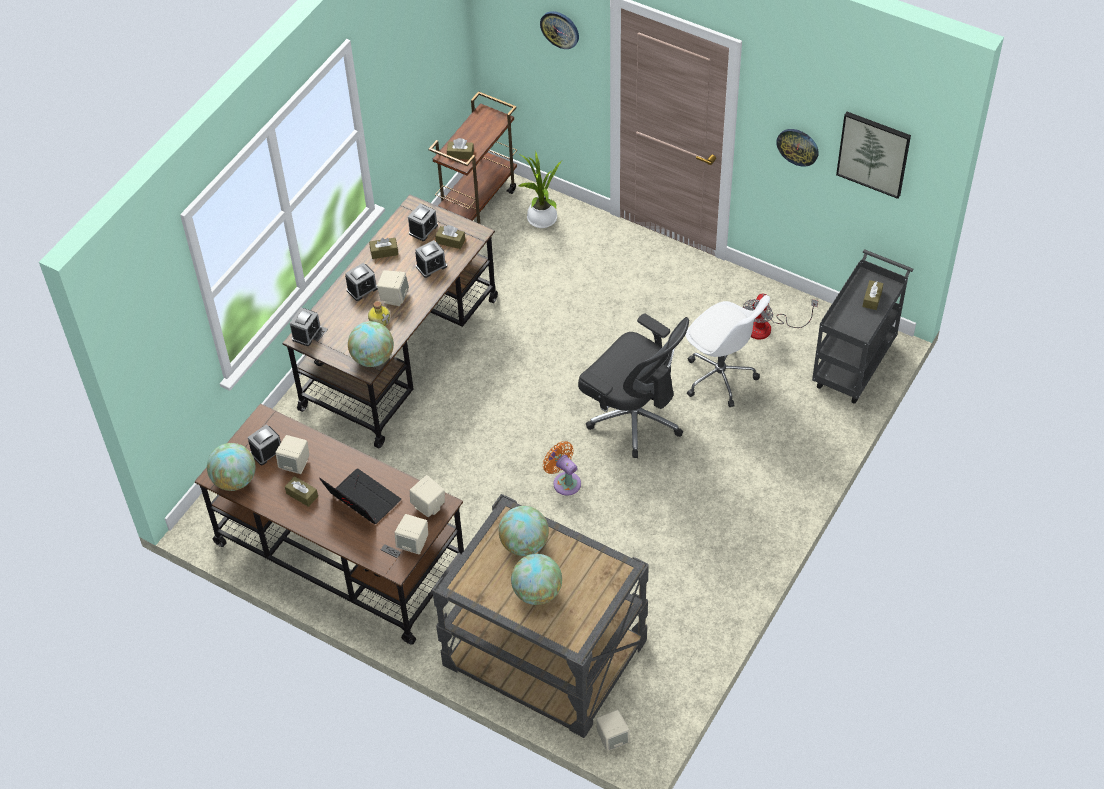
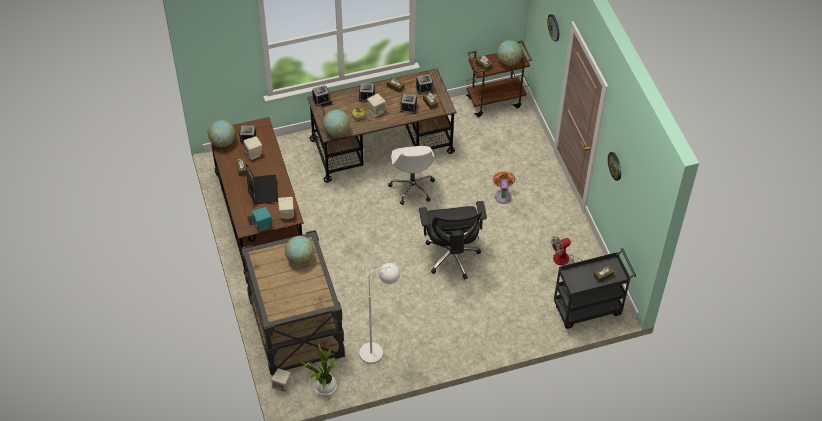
camera: 40 degrees right, 0 degrees up
beige speaker [394,514,428,555] -> turquoise speaker [252,207,271,231]
globe [511,554,562,605] -> globe moved to [497,40,522,66]
potted plant [518,151,562,228] -> potted plant moved to [297,342,338,395]
orange fan [543,441,581,496] -> orange fan moved to [493,171,515,204]
white office chair [686,295,770,407] -> white office chair moved to [388,146,435,205]
picture [836,112,911,199] -> none
none -> white floor lamp [359,263,400,364]

